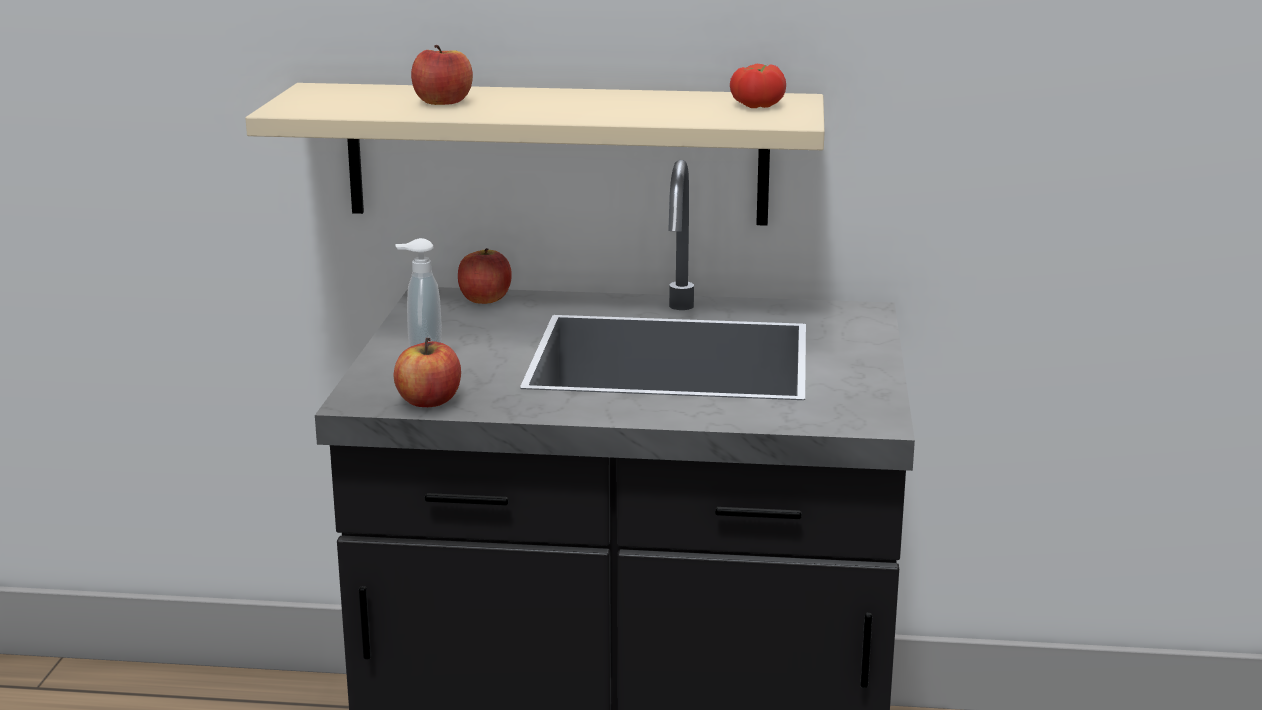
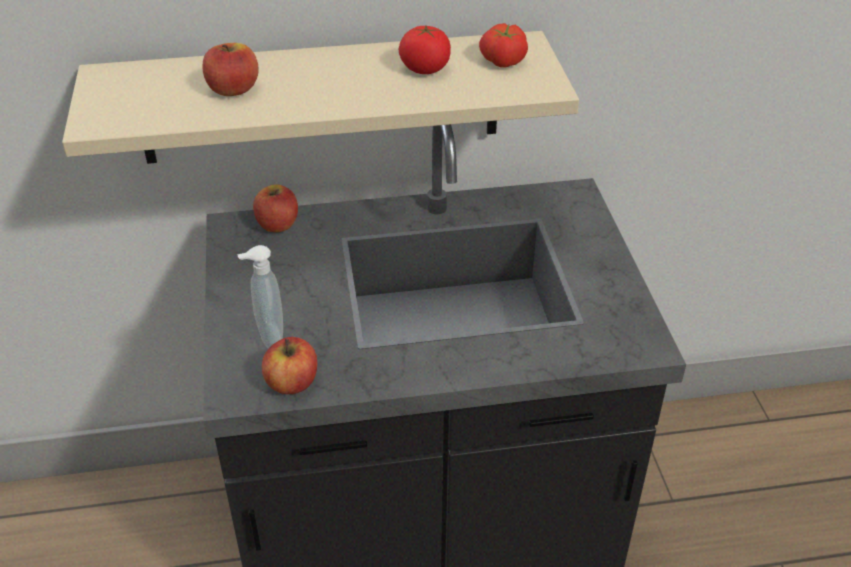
camera: 15 degrees left, 20 degrees up
none -> tomato [399,26,451,74]

